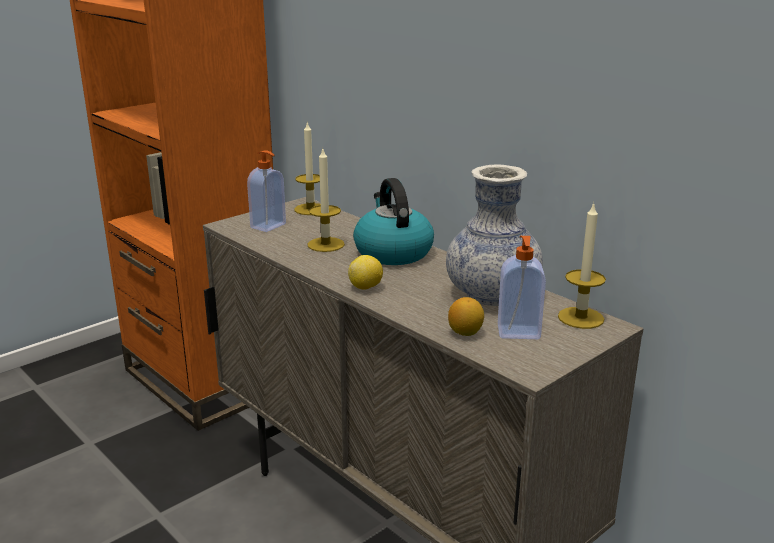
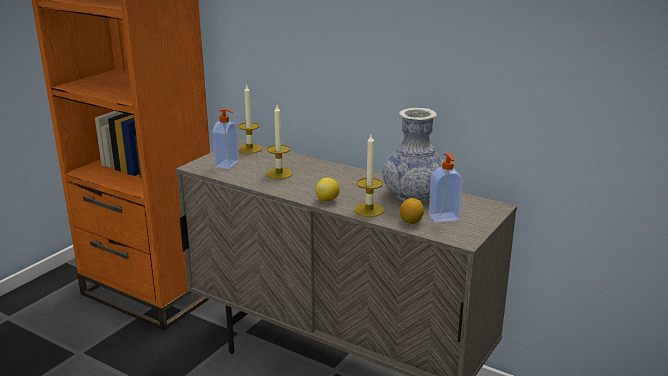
camera: 15 degrees left, 0 degrees up
kettle [353,178,434,265] -> none
candle [558,203,606,329] -> candle moved to [354,135,384,217]

